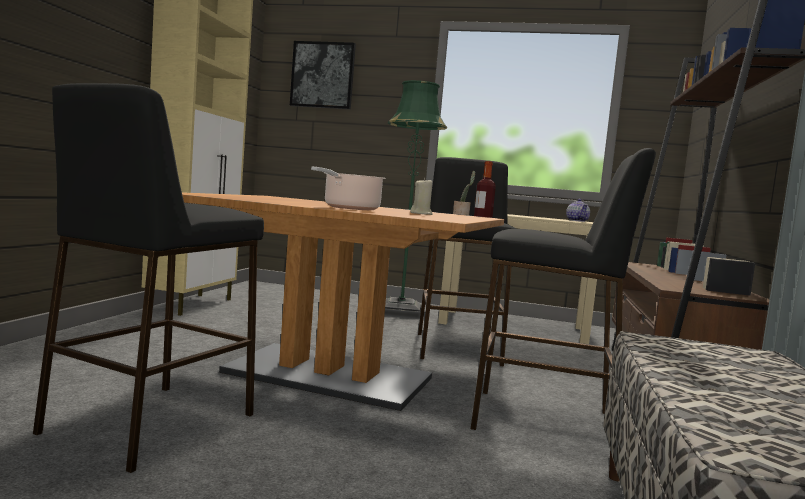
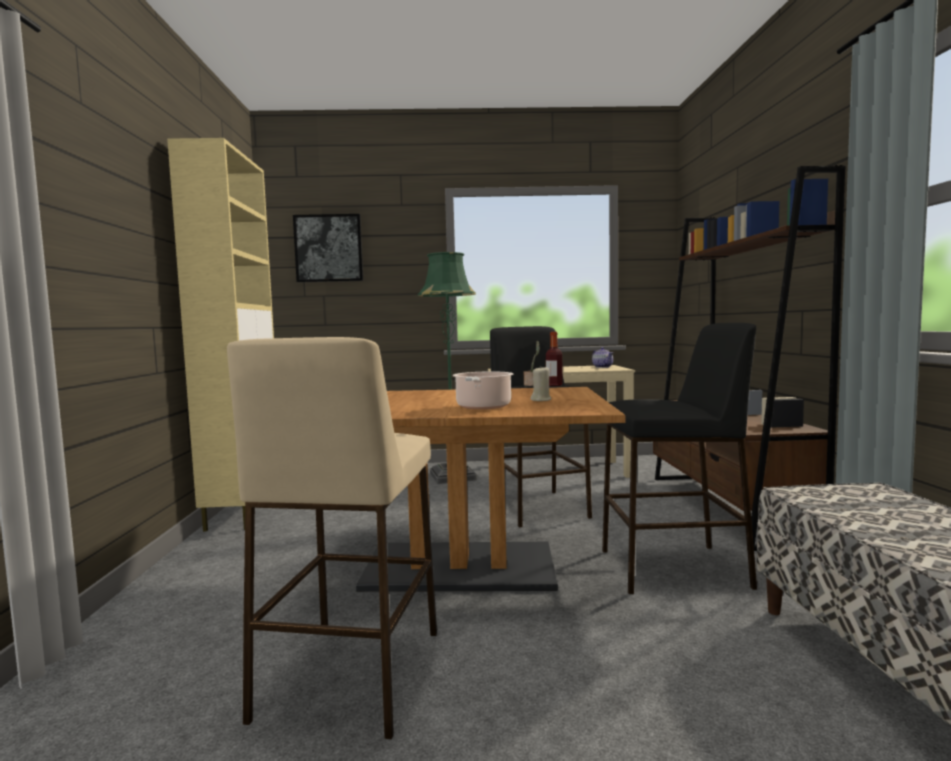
camera: 15 degrees left, 0 degrees up
black stool [33,83,264,473] -> beige stool [227,337,437,739]

